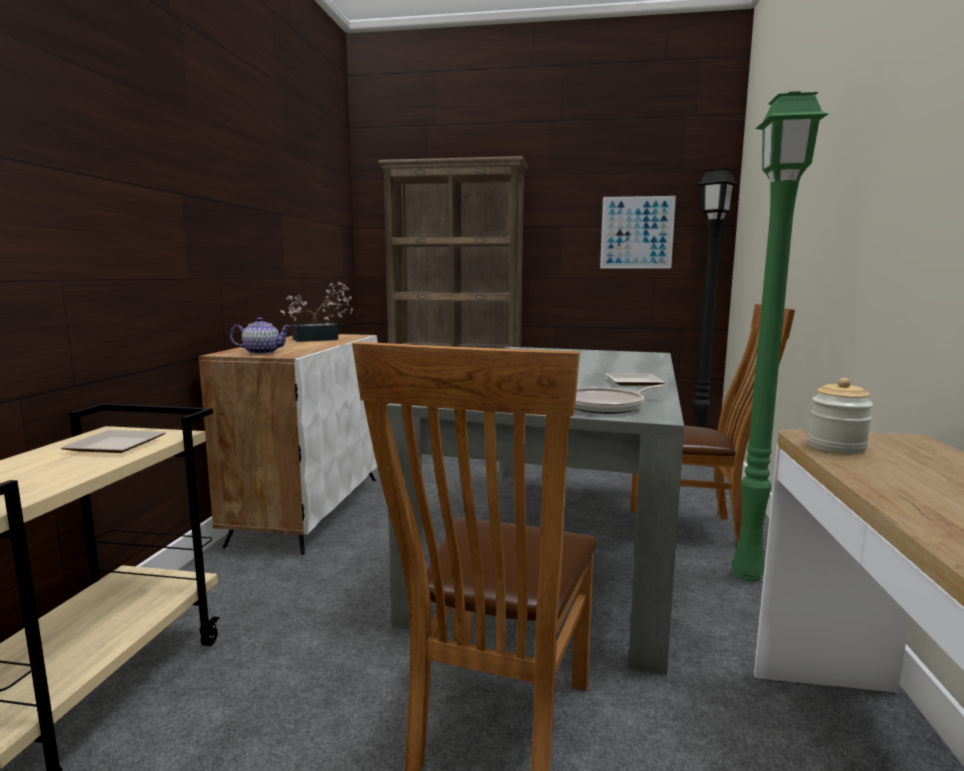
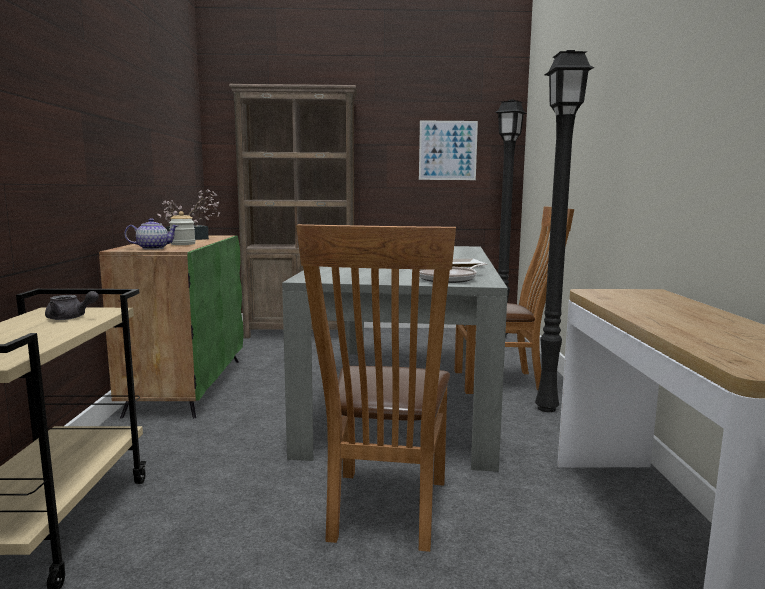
camera: 10 degrees left, 0 degrees up
plate [61,430,166,453] -> grey teapot [45,291,99,320]
white cabinet [199,334,378,555] -> green cabinet [99,235,244,418]
green floor lamp [731,91,829,582] -> black floor lamp [535,50,595,412]
jar [808,378,873,454] -> jar moved to [169,211,196,245]

